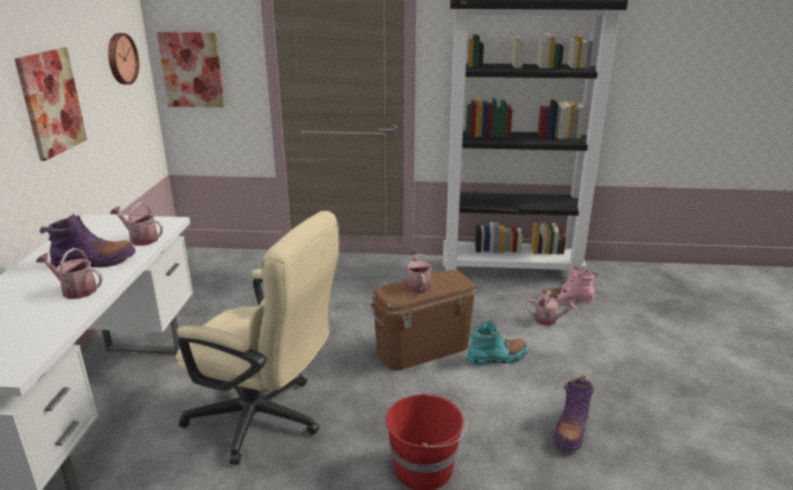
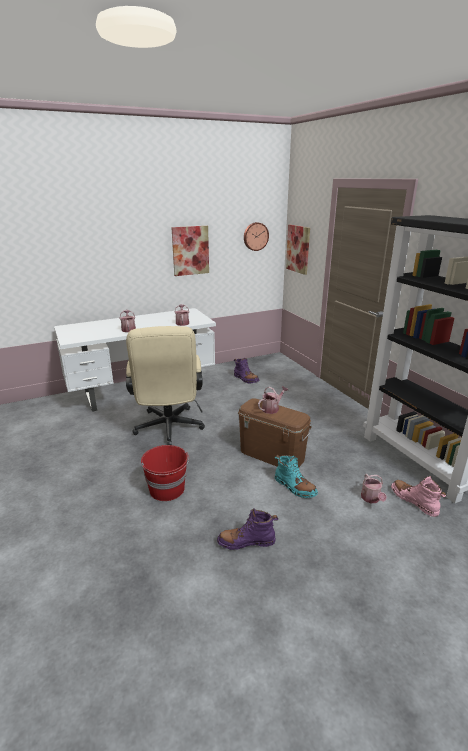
camera: 60 degrees right, 0 degrees up
purple boot [39,214,136,268] -> purple boot moved to [234,358,259,384]

